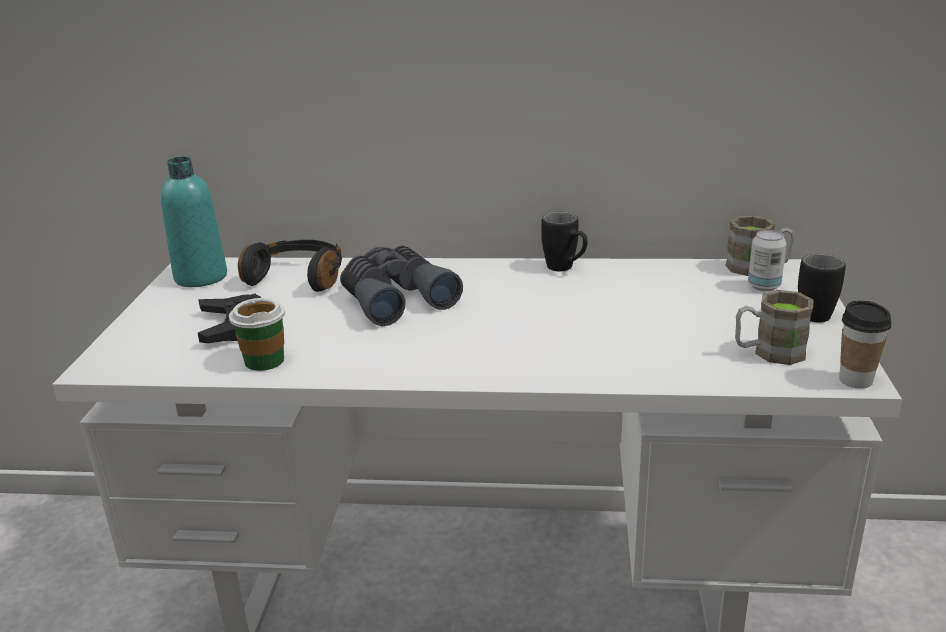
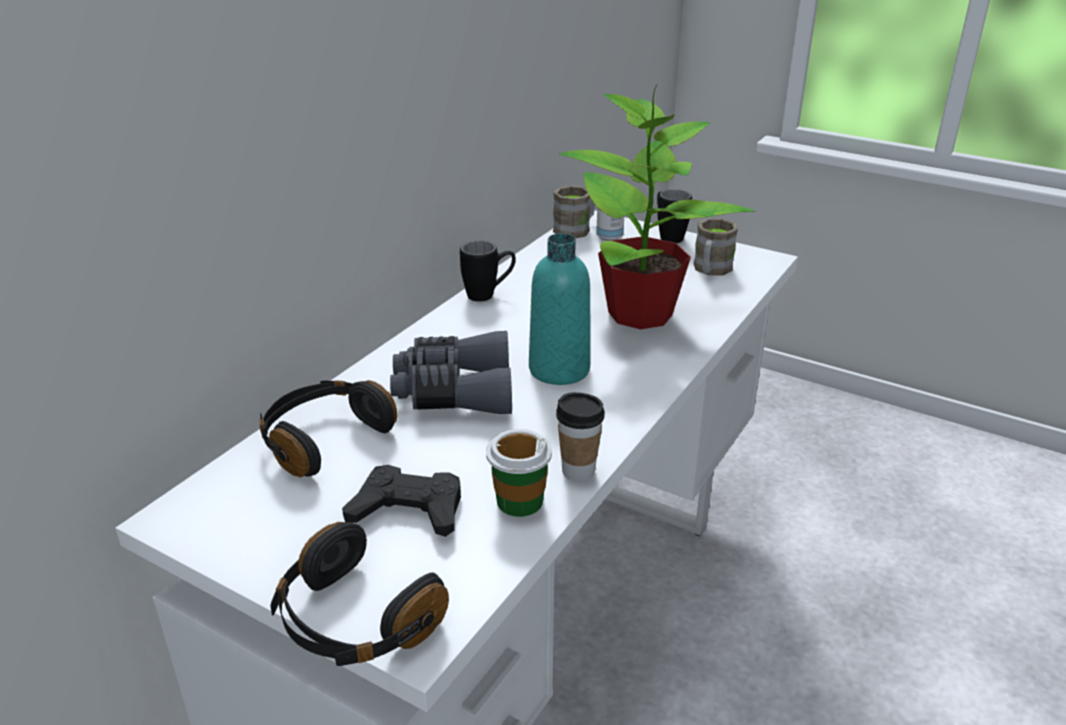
camera: 65 degrees left, 5 degrees up
turquoise bottle [161,157,227,287] -> turquoise bottle moved to [529,233,591,385]
cup [839,300,892,389] -> cup moved to [556,392,605,481]
none -> black headphones [270,522,449,666]
none -> potted plant [560,85,755,329]

